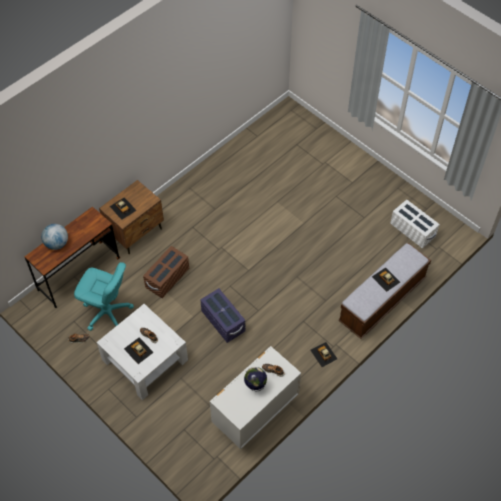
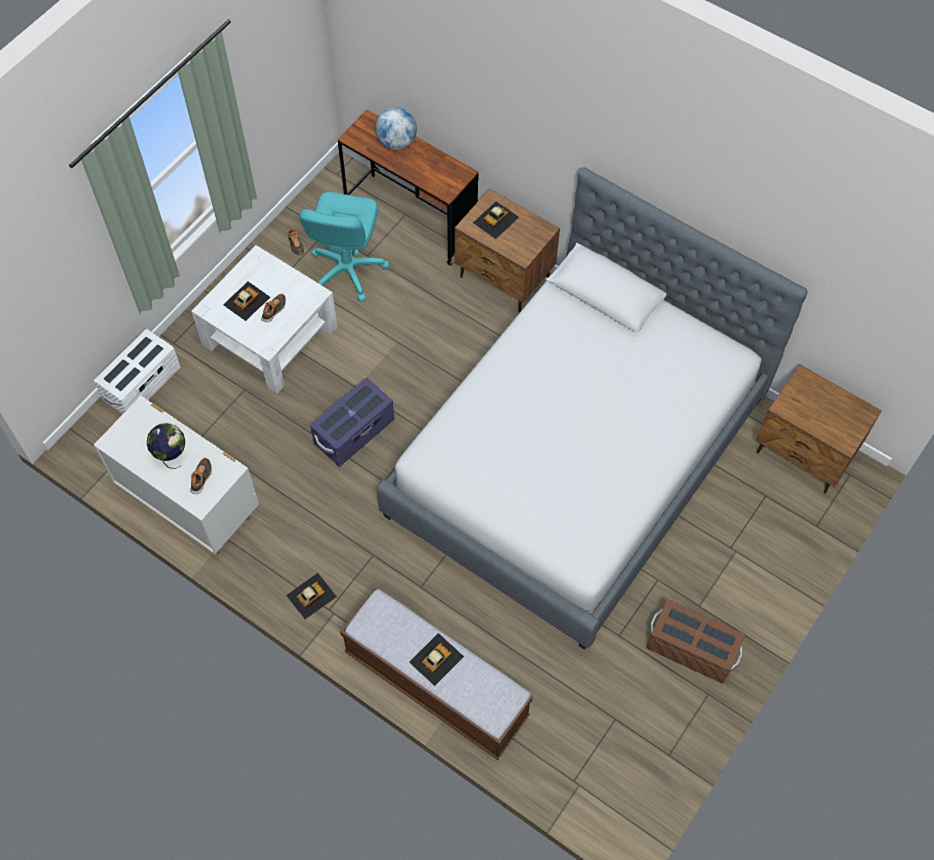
camera: 80 degrees right, 5 degrees up
brown storage box [143,246,189,298] -> brown storage box moved to [646,599,746,684]
white storage box [390,200,440,249] -> white storage box moved to [94,329,181,414]
none -> bed [377,167,807,650]
none -> brown nightstand [756,364,882,493]

